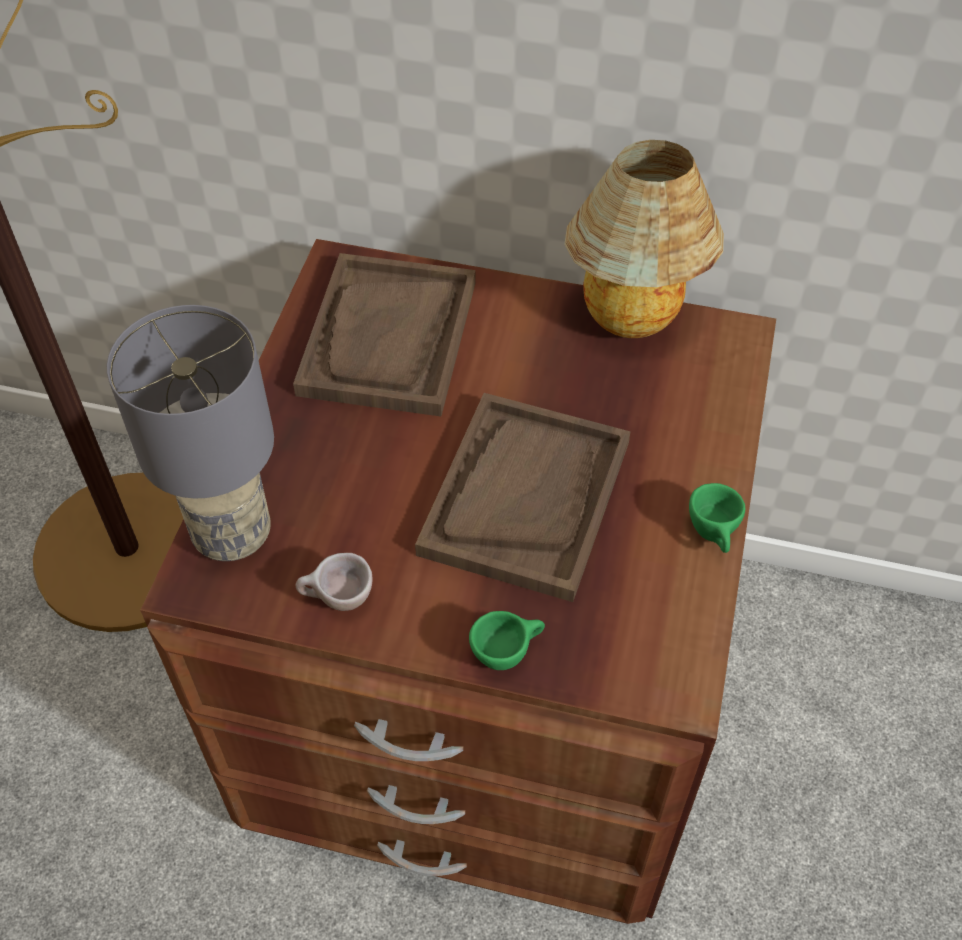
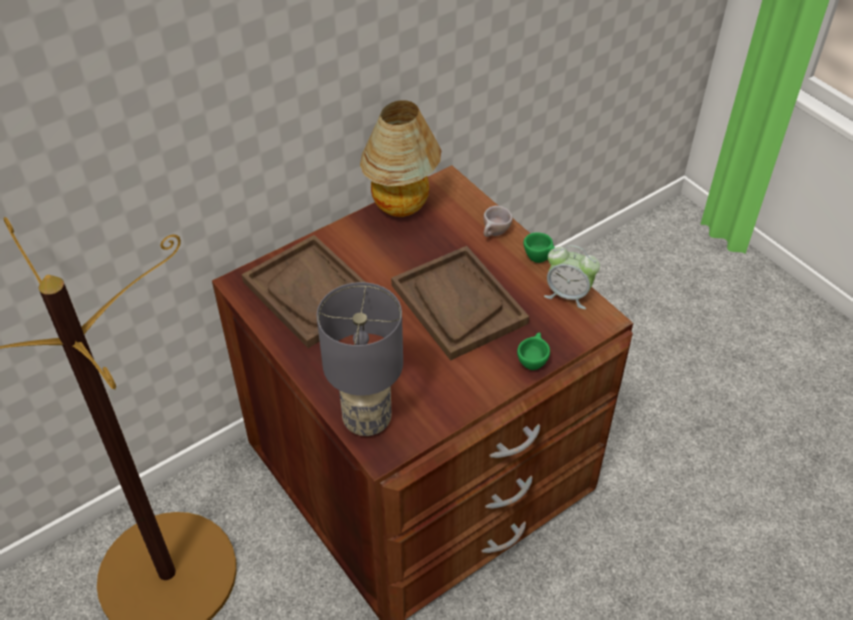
camera: 50 degrees left, 5 degrees down
beige cup [296,553,373,611] -> beige cup moved to [483,206,513,237]
none -> alarm clock [544,245,600,309]

